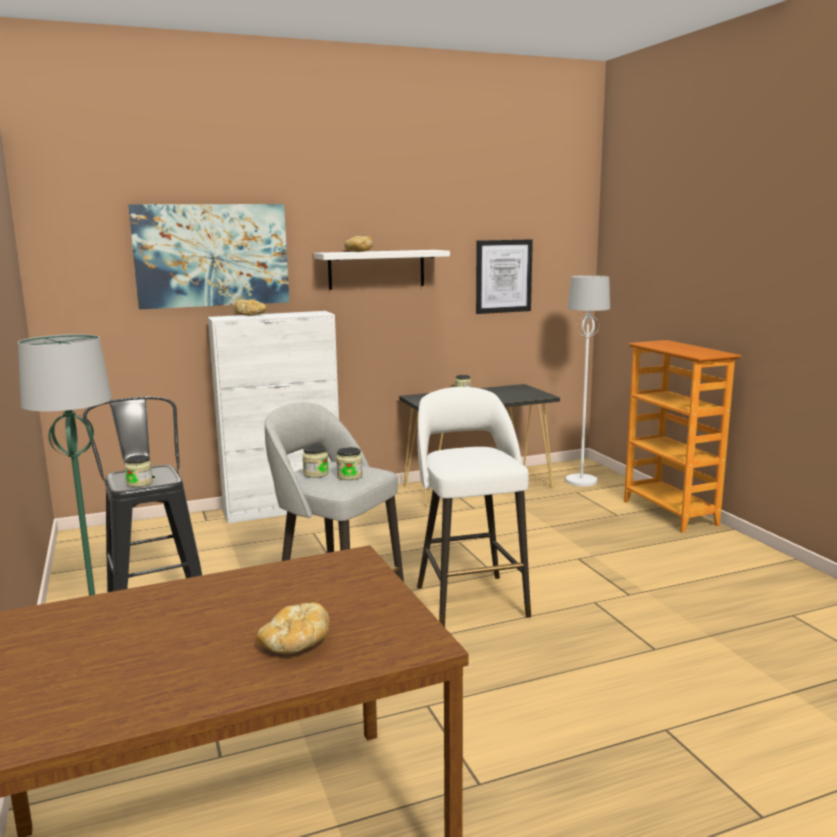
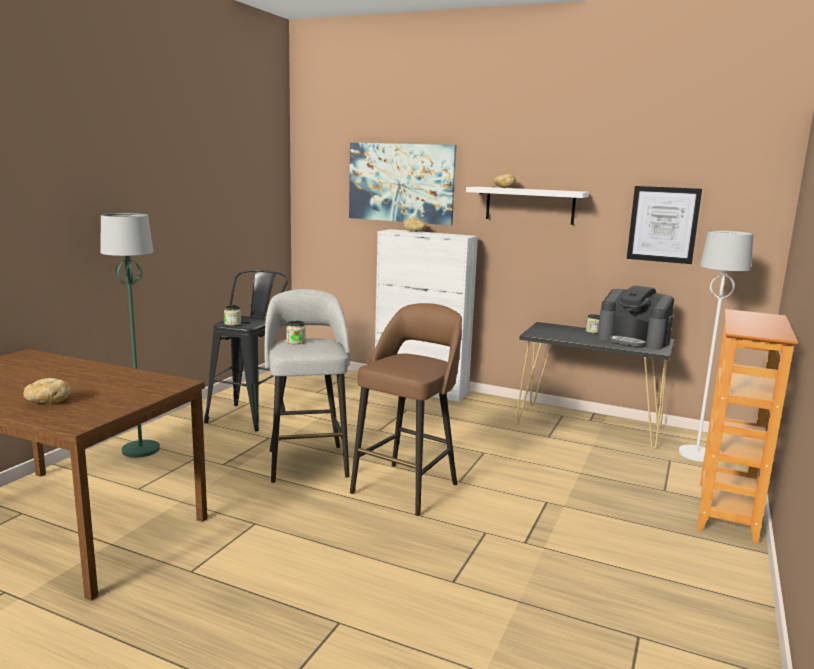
camera: 45 degrees right, 0 degrees up
jar [336,447,363,480] -> none
white stool [417,387,531,627] -> brown stool [350,303,462,516]
none -> coffee machine [597,285,674,350]

